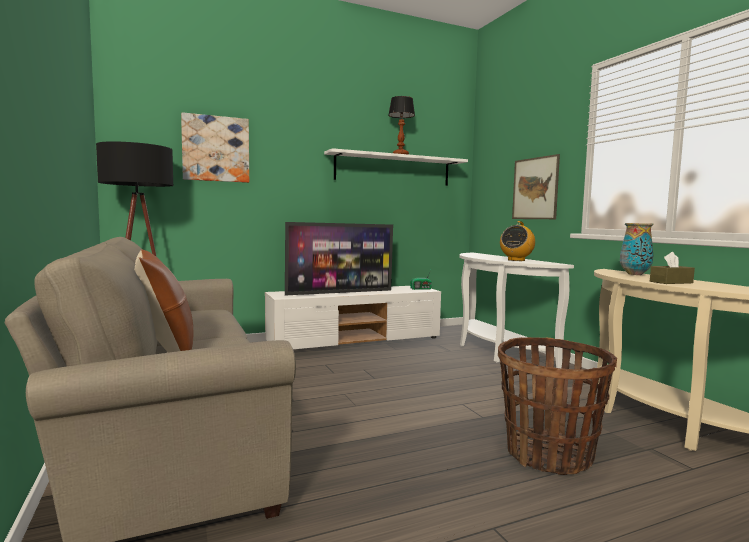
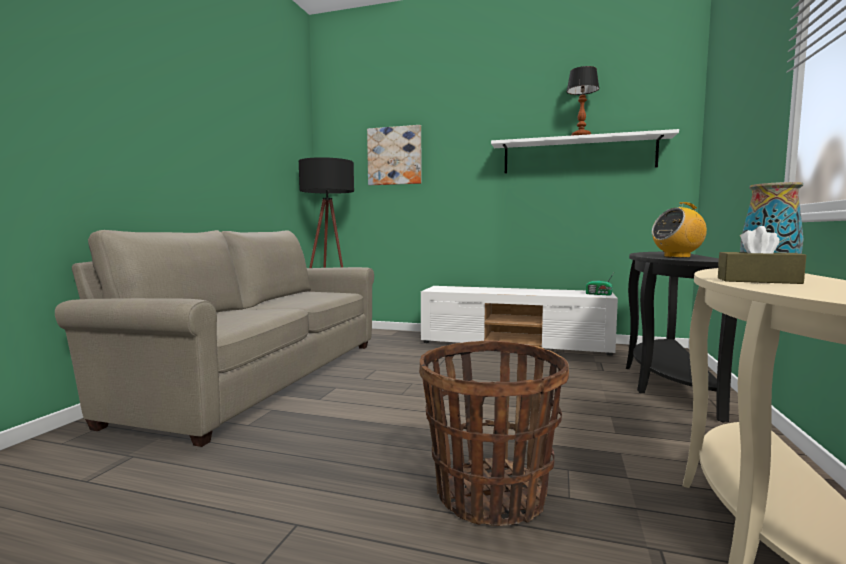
camera: 40 degrees right, 0 degrees up
brown pillow [134,249,193,353] -> none
television [285,222,393,295] -> none
white console table [459,253,574,369] -> black console table [626,252,737,423]
picture [512,154,560,219] -> none

